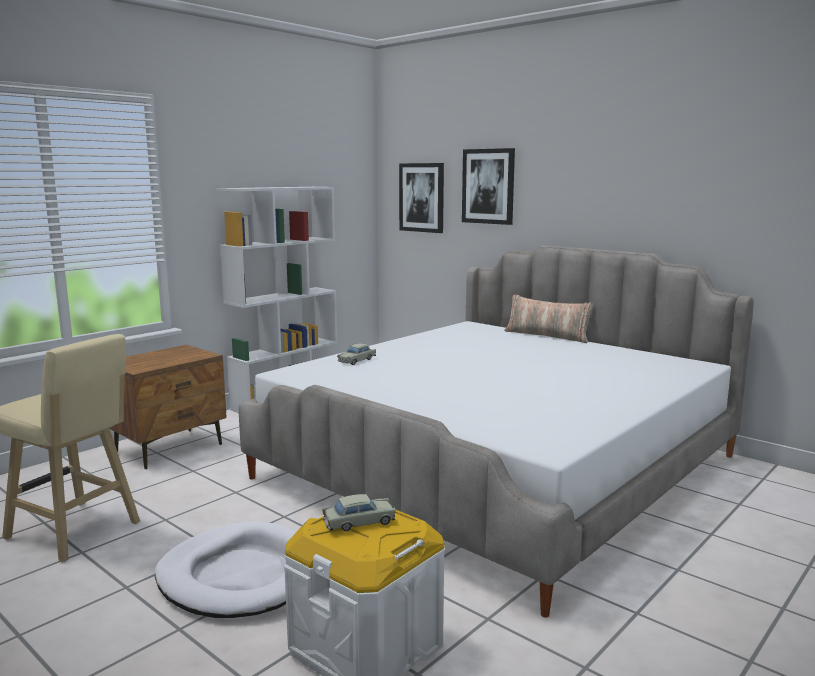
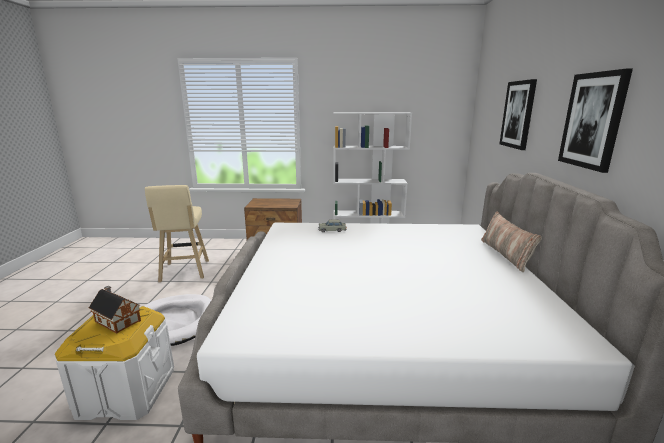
camera: 50 degrees right, 5 degrees up
beige toy car [322,494,396,531] -> toy house [89,286,141,334]
picture [399,163,444,233] -> picture moved to [558,68,633,173]

